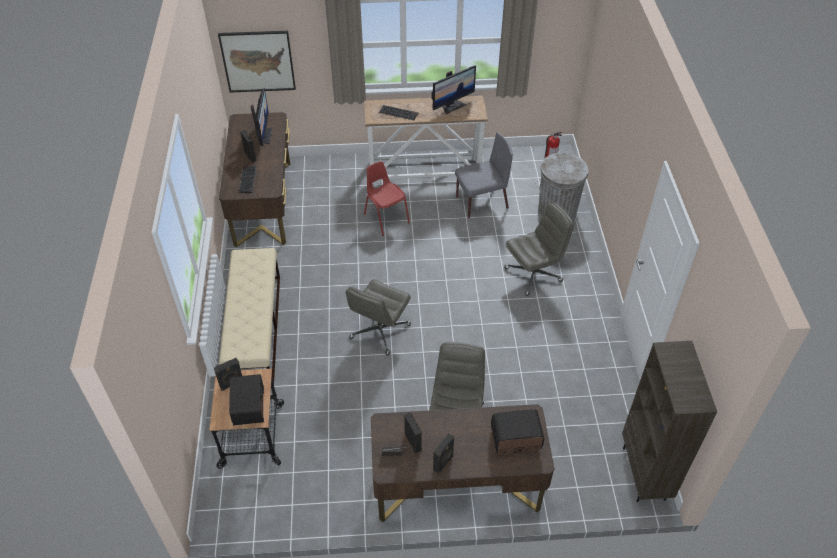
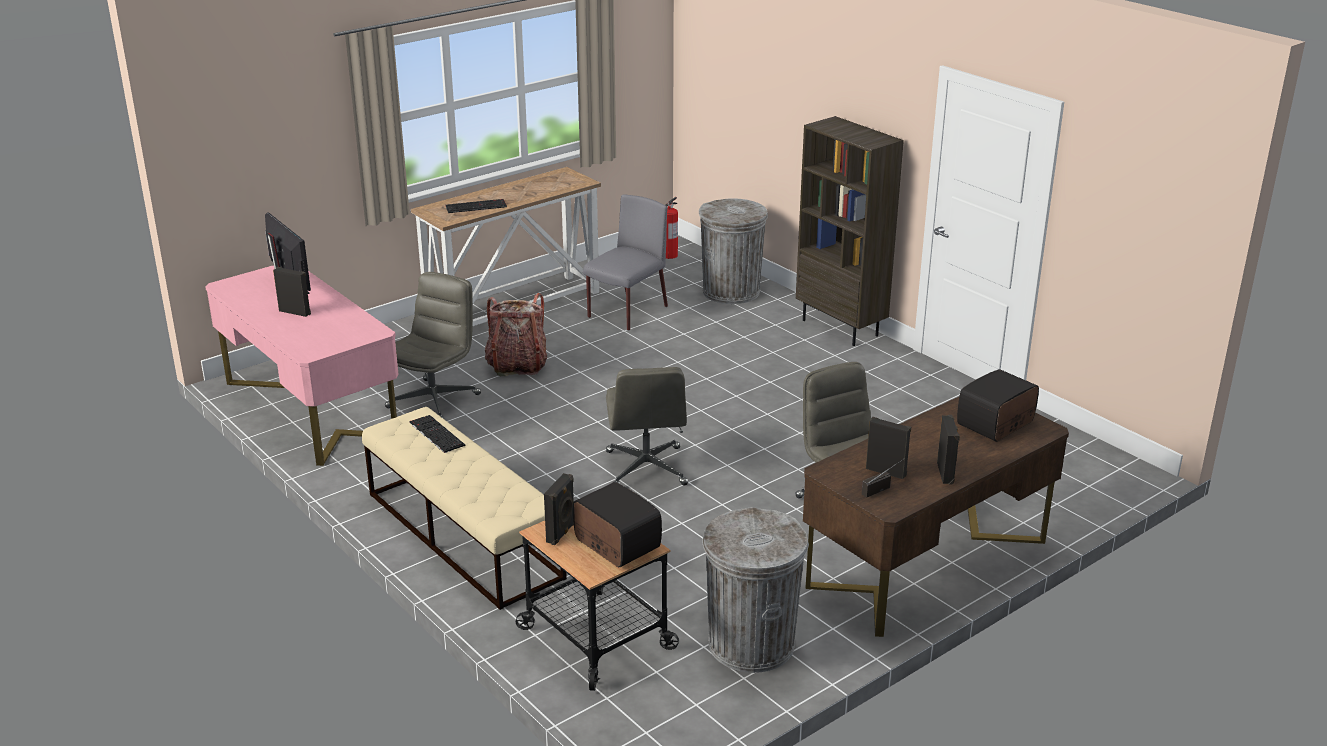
camera: 35 degrees left, 20 degrees down
picture [218,31,296,93] -> none
brown desk [219,112,290,247] -> pink desk [205,265,399,466]
keyboard [239,166,256,193] -> keyboard moved to [409,415,466,453]
red chair [364,161,410,236] -> backpack [485,293,547,376]
monitor [431,65,476,114] -> none
grey office chair [504,202,574,296] -> grey office chair moved to [385,272,481,419]
brown bookcase [622,341,717,502] -> brown bookcase moved to [796,116,904,346]
none -> grey trash can [702,507,809,673]

